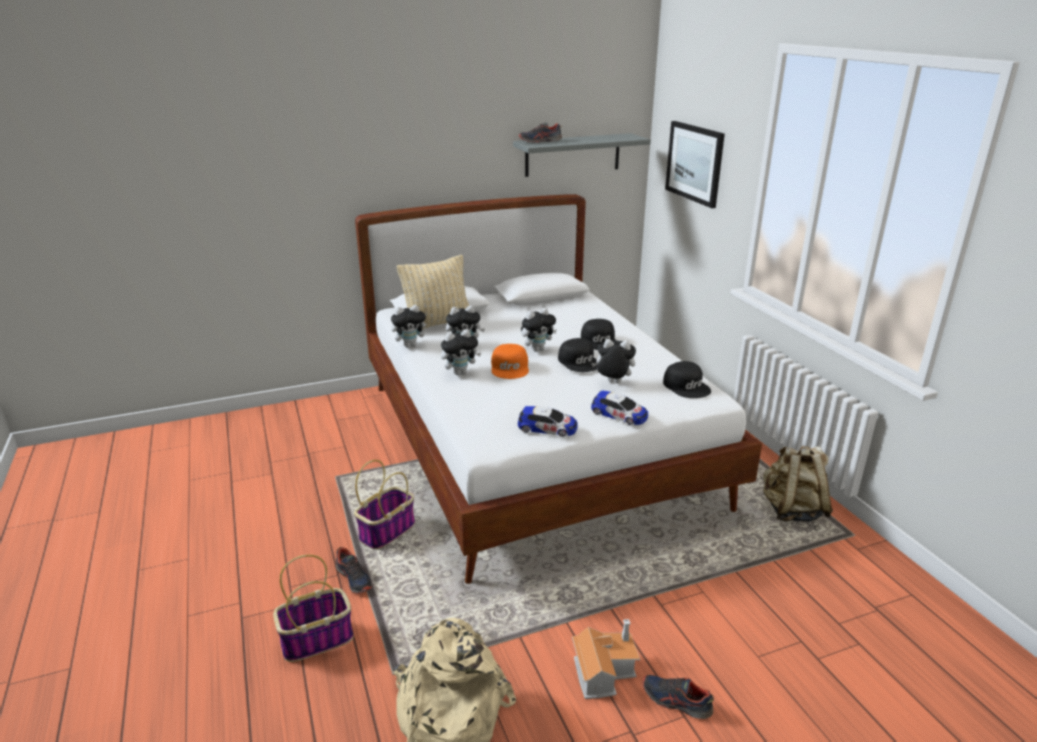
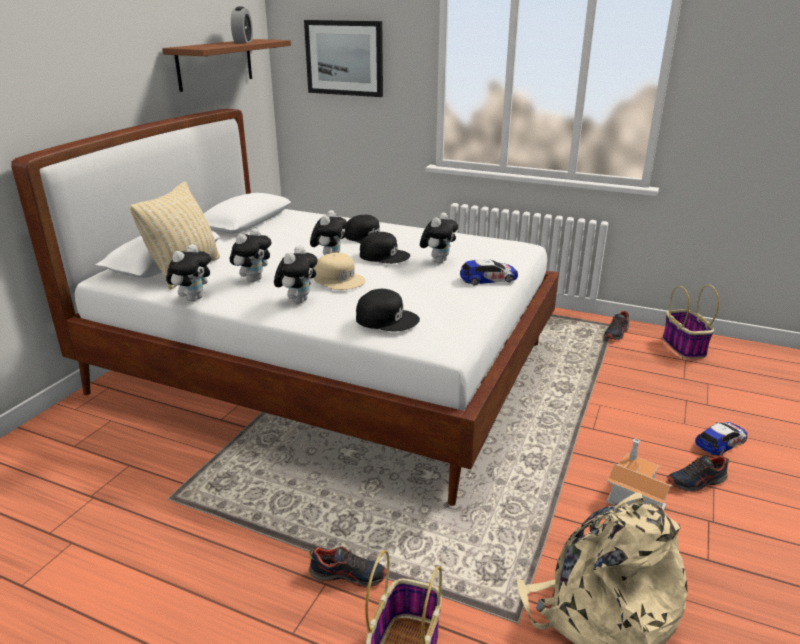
camera: 45 degrees left, 0 degrees up
basket [354,460,415,549] -> basket moved to [662,285,719,359]
orange cap [491,344,529,379] -> beige cap [314,253,366,290]
grey shelf [513,133,651,177] -> brown shelf [162,39,291,92]
toy car [518,406,578,437] -> toy car moved to [695,422,747,456]
shoe [519,122,562,143] -> shoe moved to [603,311,629,340]
plush toy [591,339,636,383] -> plush toy turned 150 degrees clockwise [420,213,458,263]
black cap [663,361,711,398] -> black cap moved to [356,289,420,332]
beige backpack [763,446,833,522] -> none
none -> alarm clock [231,7,253,43]

